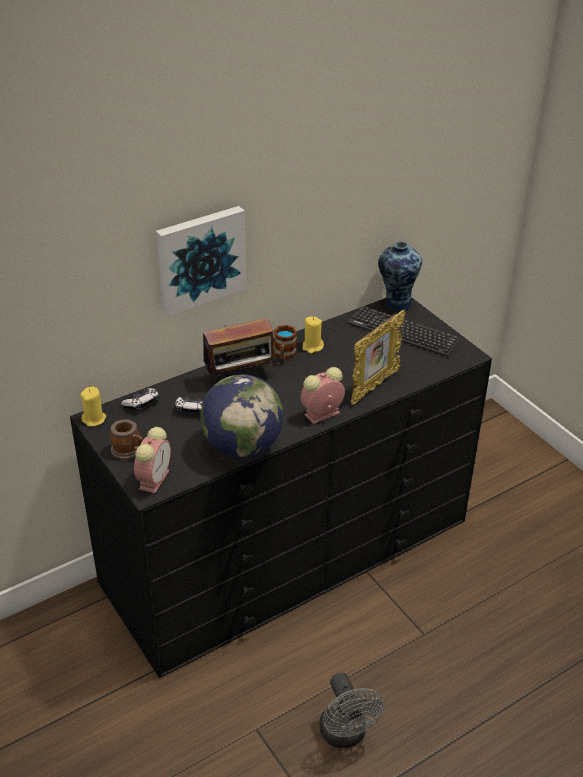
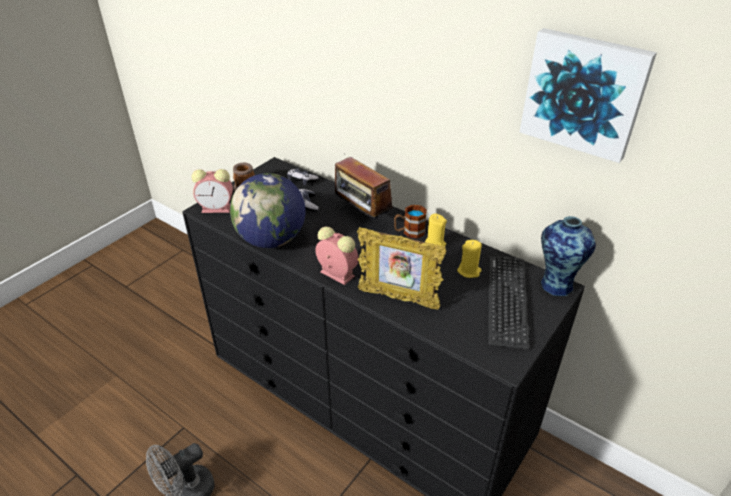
camera: 70 degrees right, 0 degrees up
yellow candle [81,386,106,427] -> yellow candle moved to [457,240,482,278]
picture [156,206,246,316] -> picture moved to [520,28,657,163]

